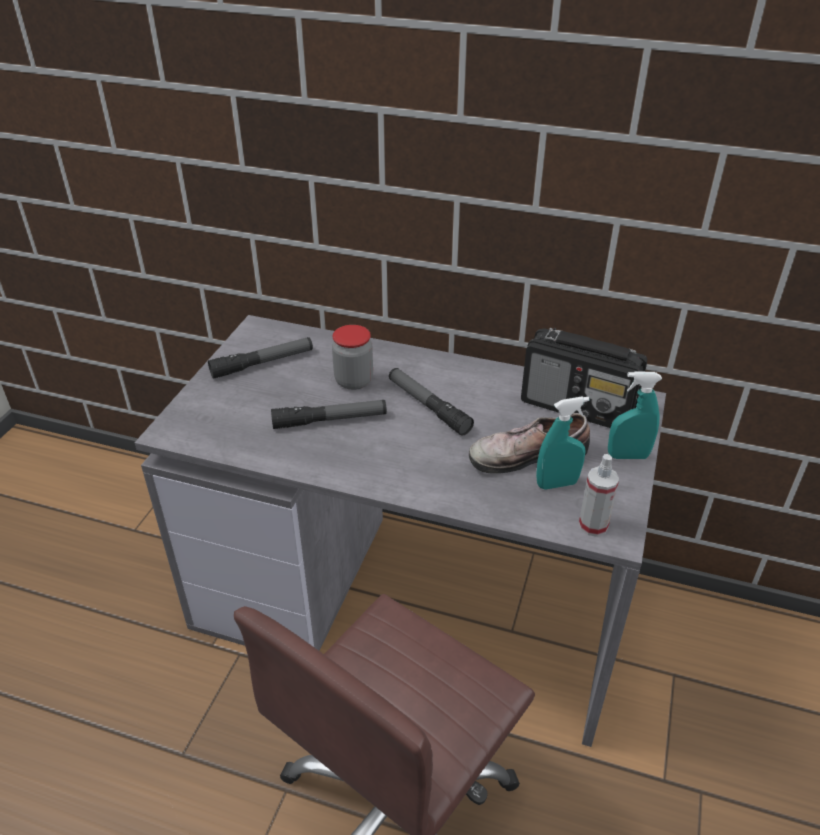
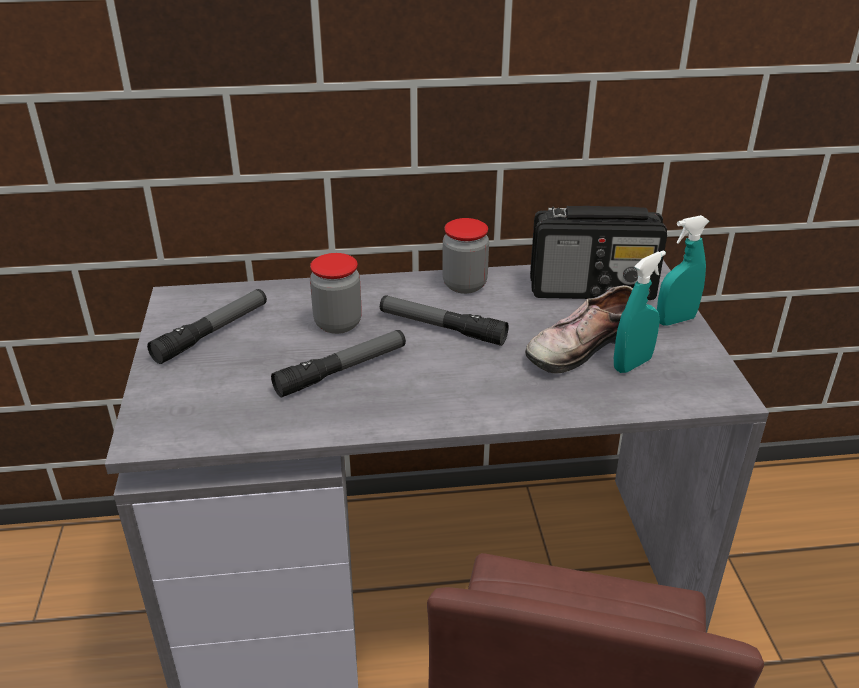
camera: 25 degrees left, 5 degrees down
spray bottle [579,454,619,537] -> none
none -> jar [442,218,489,294]

